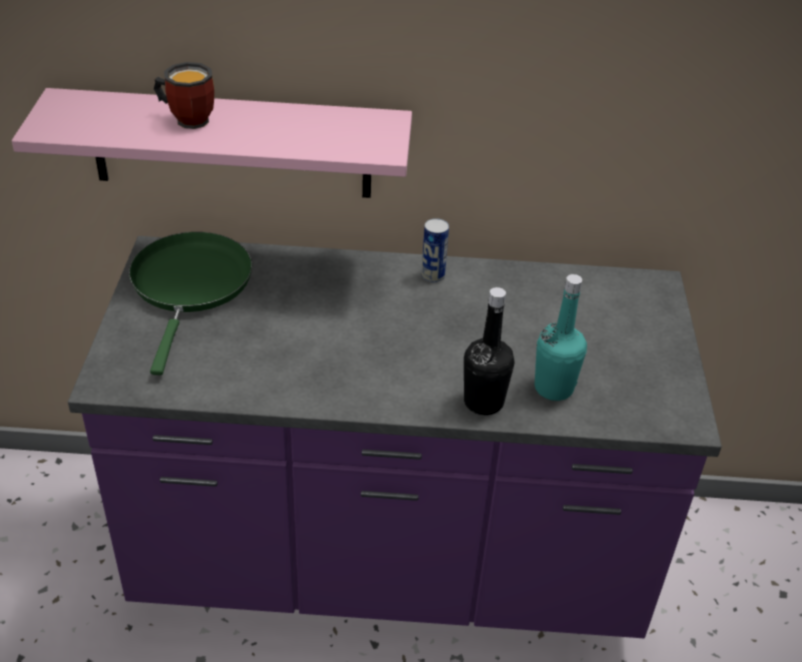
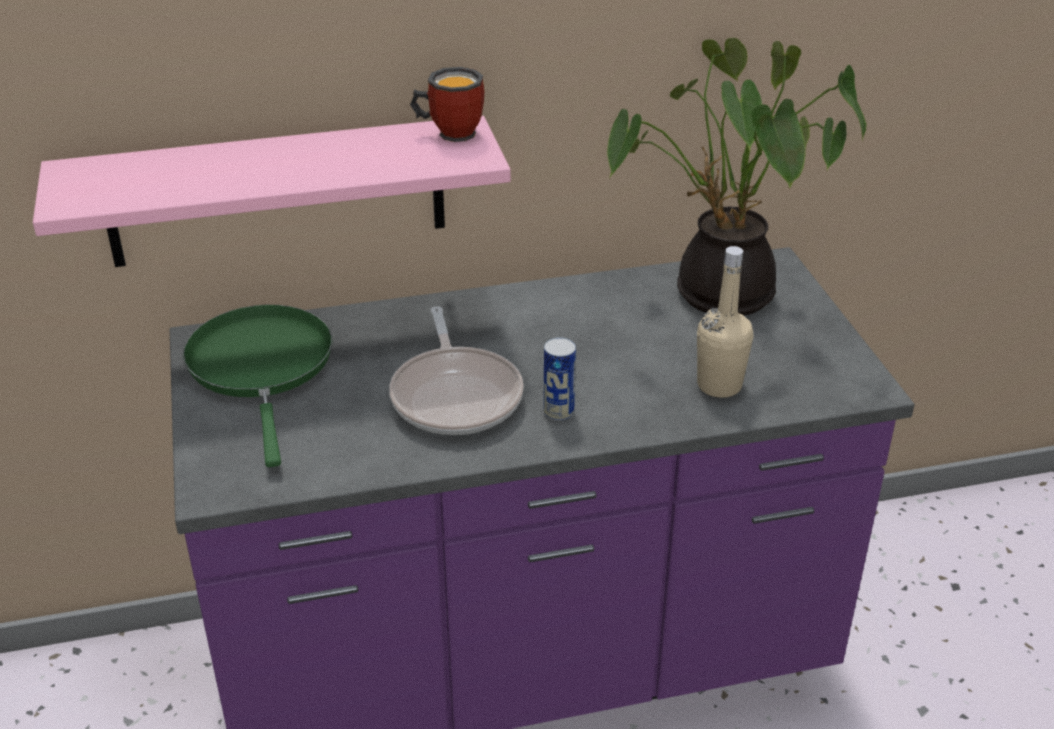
camera: 15 degrees left, 5 degrees down
mug [154,62,214,129] -> mug moved to [410,67,485,142]
can [421,218,449,282] -> can moved to [543,337,576,421]
black bottle [464,287,514,415] -> none
turquoise bottle [535,274,587,401] -> beige bottle [697,246,753,398]
none -> frying pan [389,306,524,435]
none -> potted plant [607,38,867,316]

